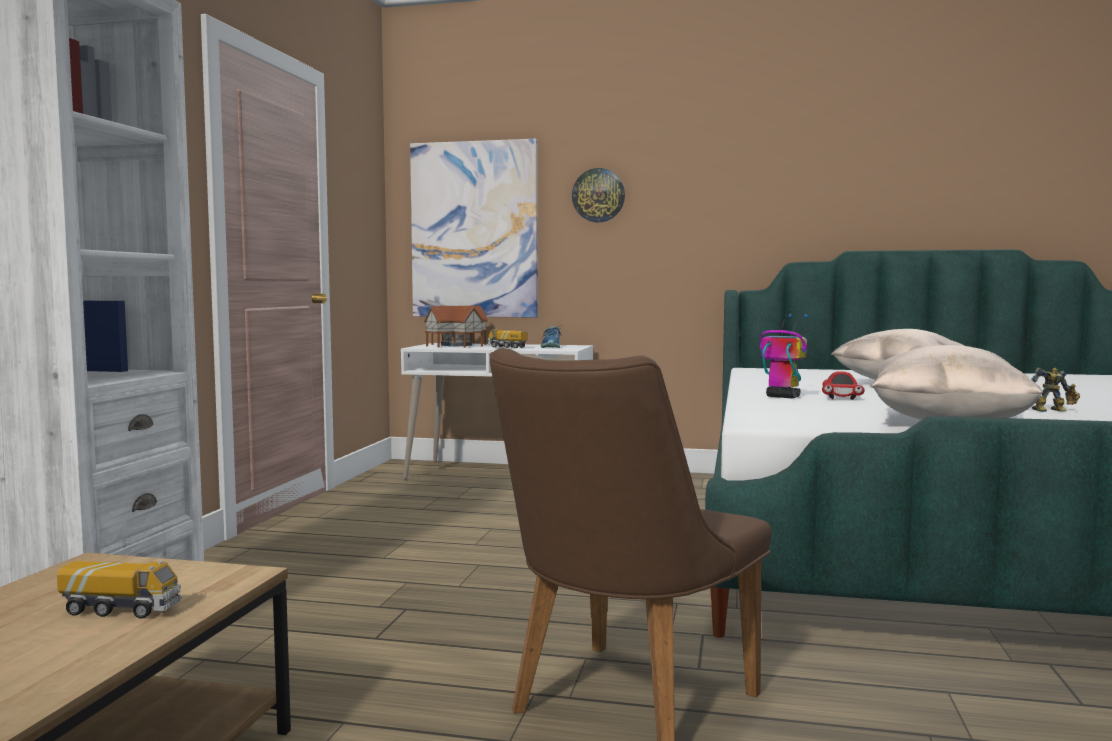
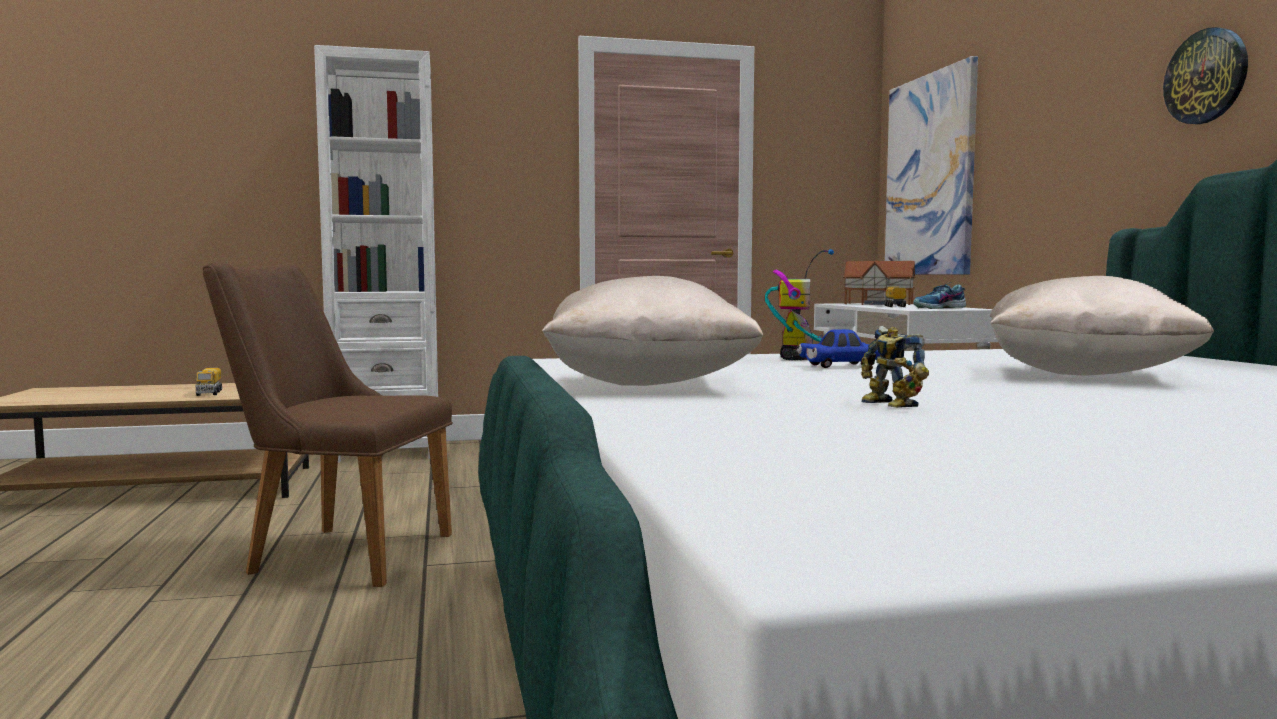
camera: 65 degrees right, 0 degrees up
wall clock [572,168,625,222] -> wall clock moved to [1163,27,1248,124]
red toy car [822,371,865,400] -> blue toy car [797,329,880,368]

